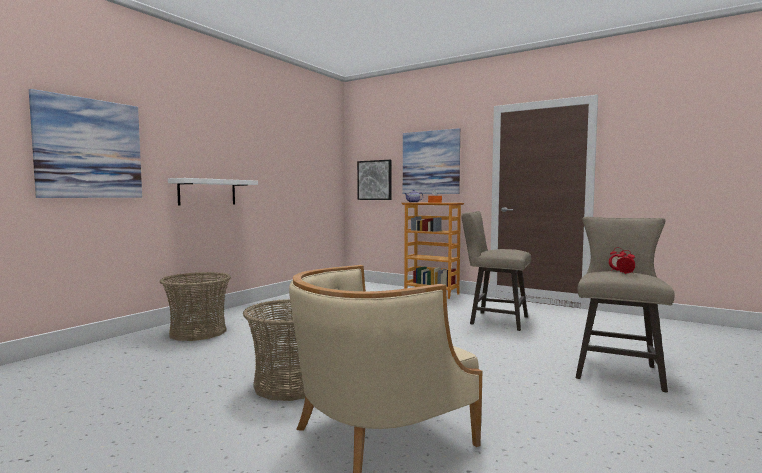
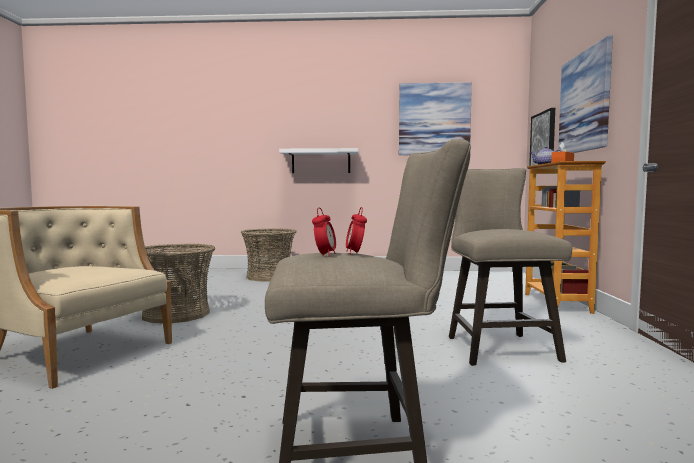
camera: 60 degrees right, 0 degrees up
picture [29,89,142,198] -> picture moved to [399,82,472,155]

